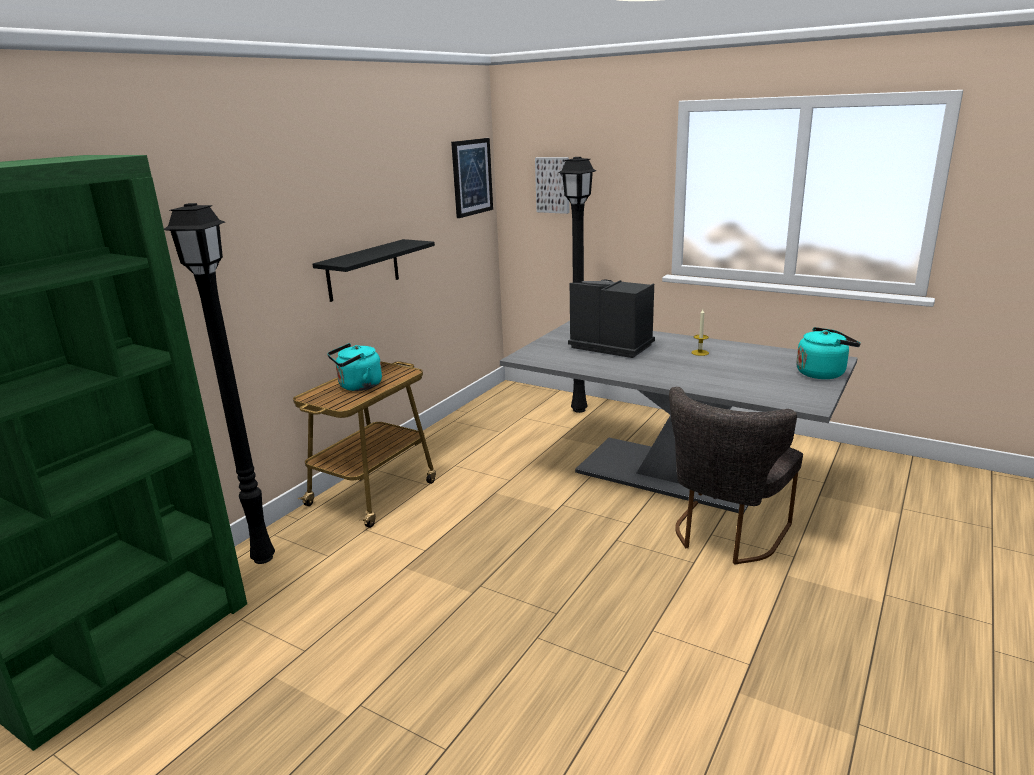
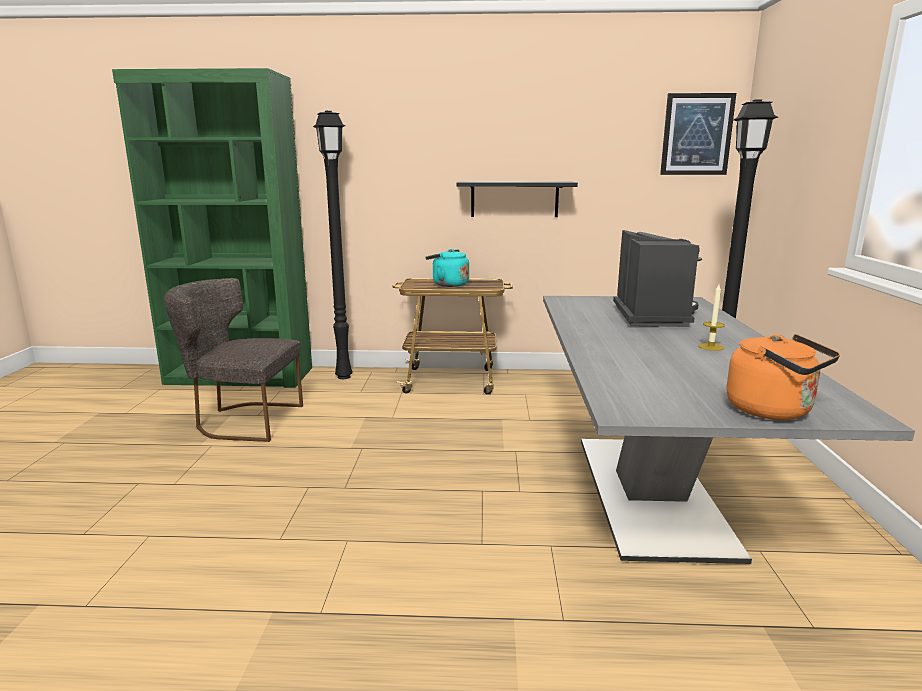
camera: 60 degrees right, 5 degrees down
picture [535,157,570,214] -> none
grey chair [669,387,803,564] -> grey chair moved to [164,278,303,442]
turquoise kettle [796,327,861,379] -> orange kettle [726,334,840,420]

